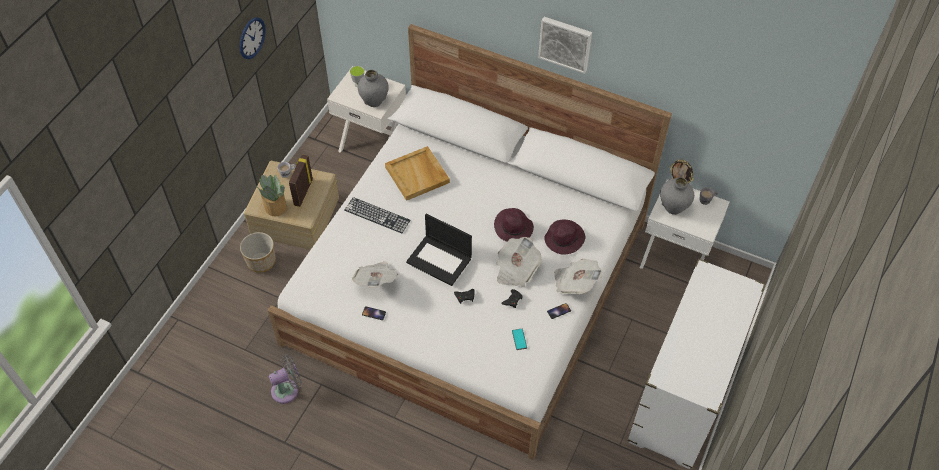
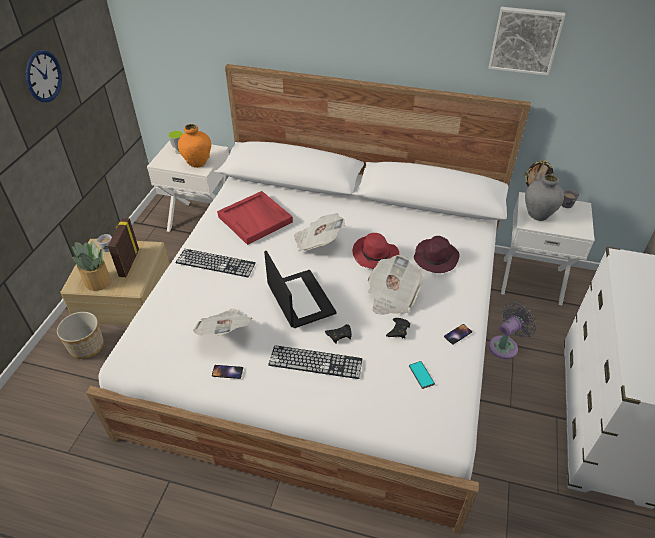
camera: 10 degrees left, 10 degrees down
grey fan [269,354,302,404] -> grey fan moved to [489,302,537,359]
grey vase [358,70,389,107] -> orange vase [178,124,211,168]
beige tray [385,146,450,201] -> red tray [217,191,293,245]
laptop [406,214,472,286] -> laptop turned 135 degrees counterclockwise [264,251,337,328]
purple hat [494,208,534,242] -> red hat [353,233,399,269]
picture [538,17,592,74] -> picture moved to [488,7,565,76]
newspaper [554,259,602,294] -> newspaper moved to [294,213,345,252]
none -> keyboard [268,345,362,379]

